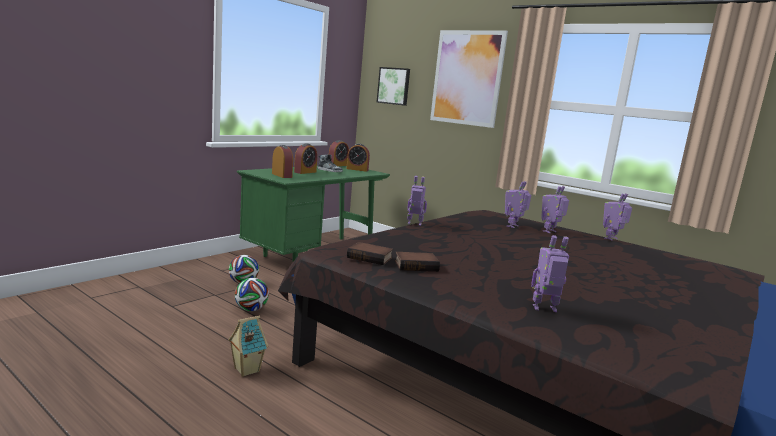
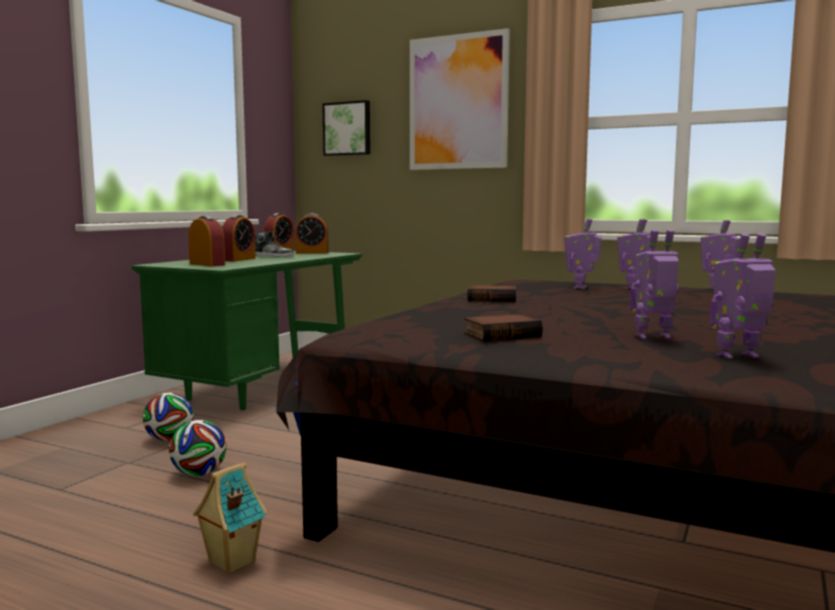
camera: 10 degrees left, 5 degrees down
book [347,242,393,265] -> book moved to [467,285,516,302]
toy robot [407,176,427,226] -> toy robot moved to [630,229,679,339]

